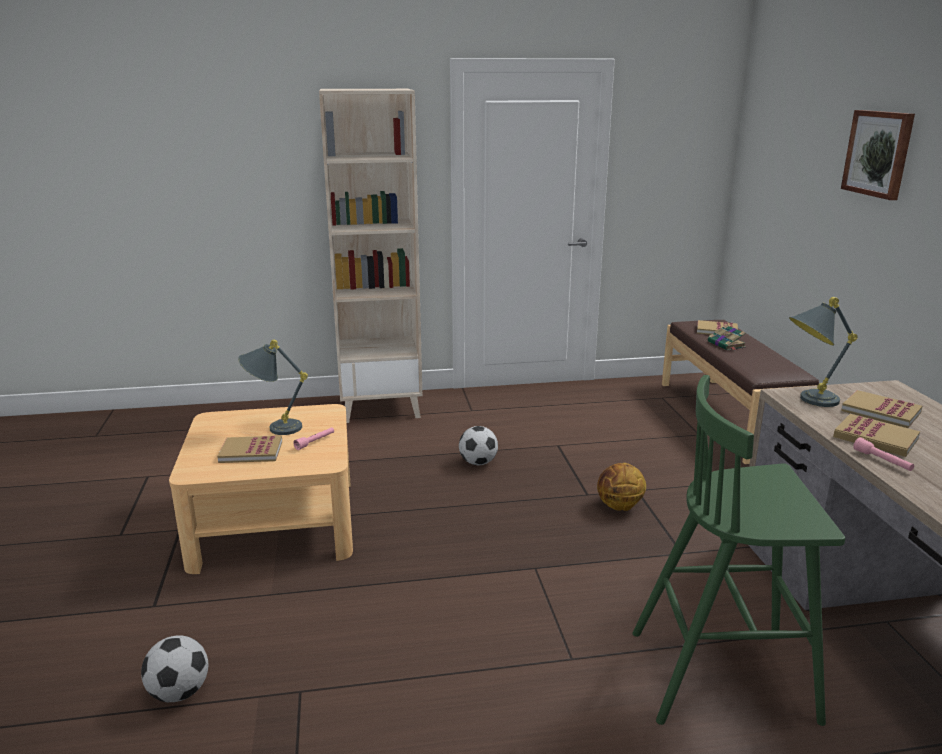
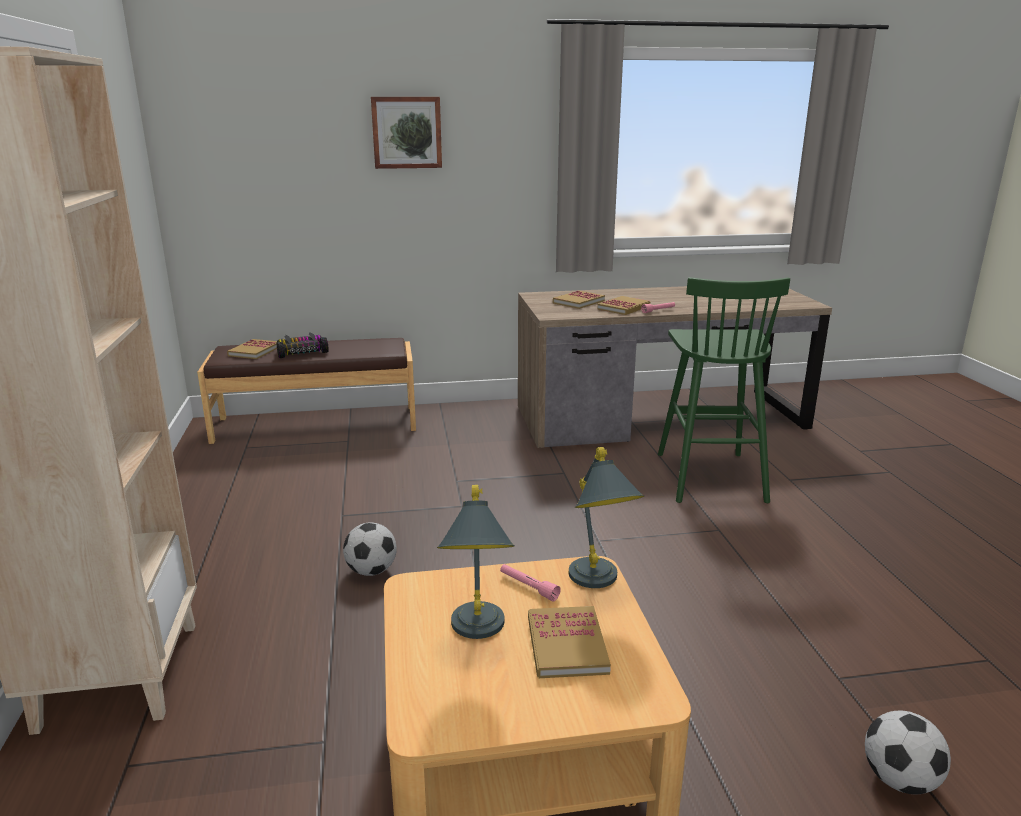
camera: 90 degrees left, 0 degrees up
basketball [597,463,646,511] -> none
book [708,325,746,351] -> toy car [277,332,328,358]
grey table lamp [789,297,858,407] -> grey table lamp moved to [569,447,644,588]

